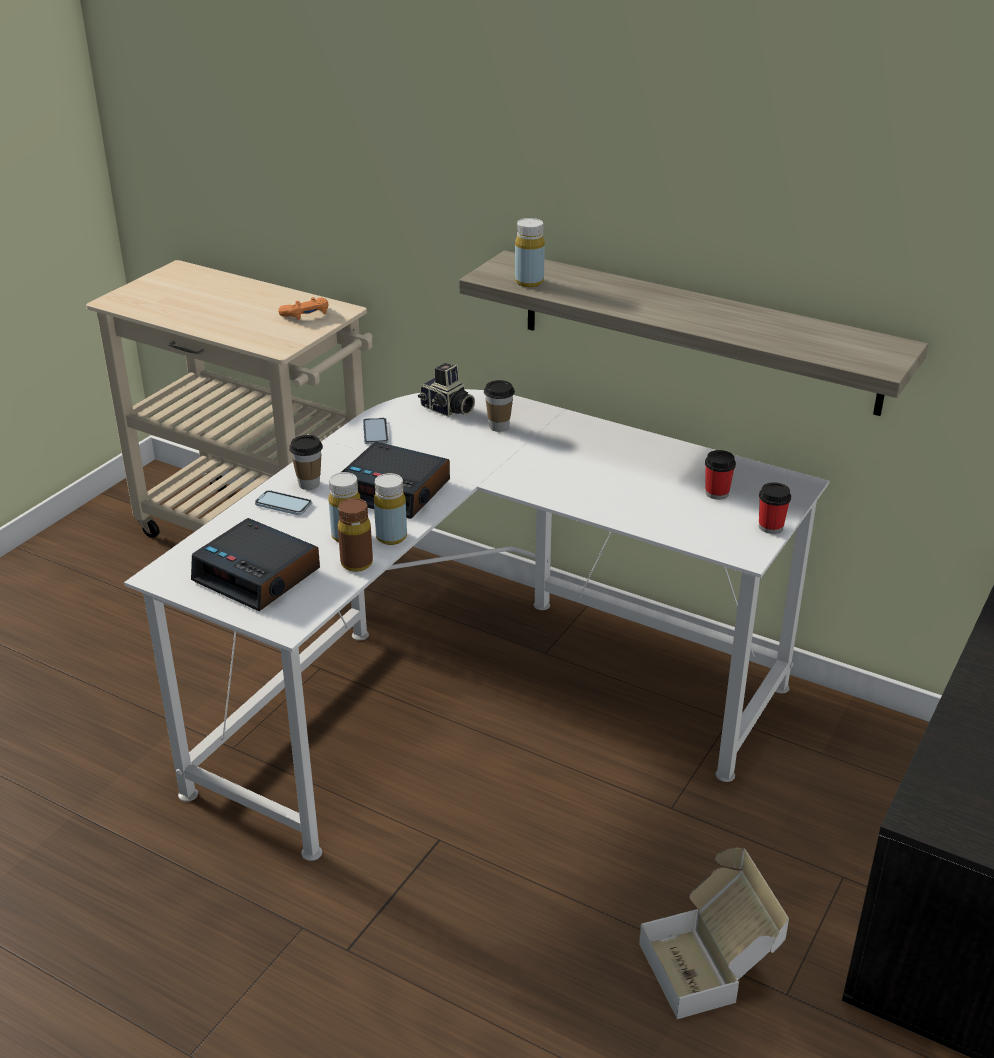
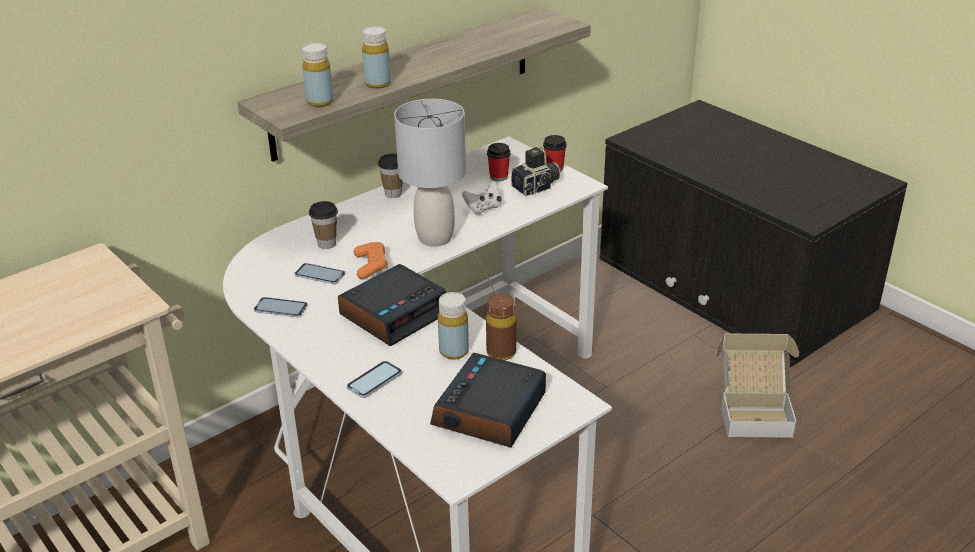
camera: 70 degrees left, 0 degrees up
alarm clock [191,518,320,611] -> alarm clock turned 150 degrees clockwise [430,353,546,448]
orange game controller [278,297,329,320] -> orange game controller moved to [354,242,388,279]
cup [289,435,323,490] -> cup moved to [378,154,403,198]
yellow bottle [374,473,407,545] -> yellow bottle moved to [362,26,391,89]
camera [418,363,475,417] -> camera moved to [511,145,561,196]
none -> phone [294,263,345,284]
none -> grey table lamp [394,99,466,247]
none -> white game controller [462,181,502,215]

